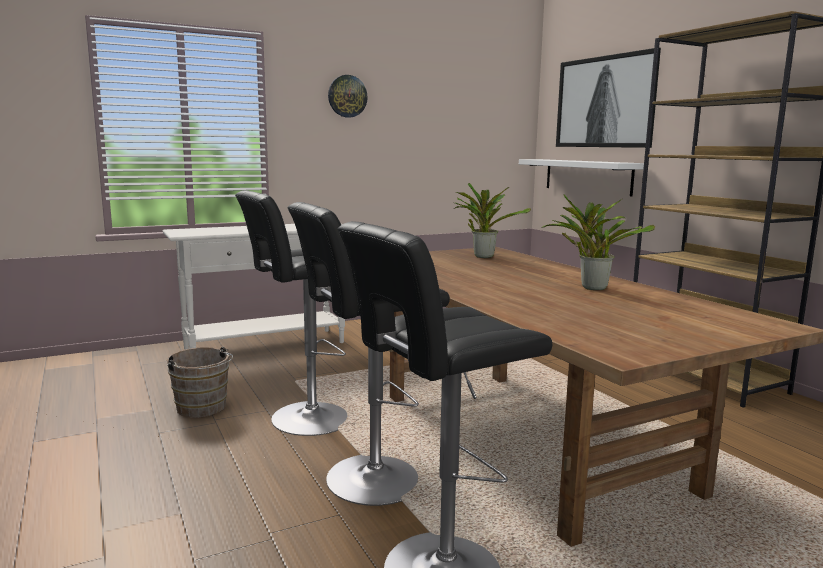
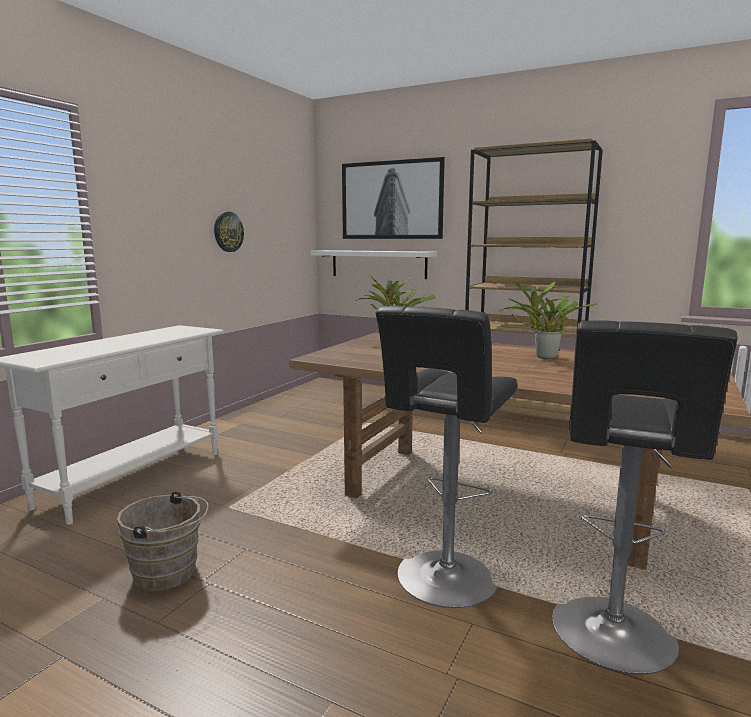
camera: 35 degrees left, 0 degrees up
black stool [235,190,348,436] -> none
wall clock [328,75,368,118] -> wall clock moved to [214,212,244,252]

